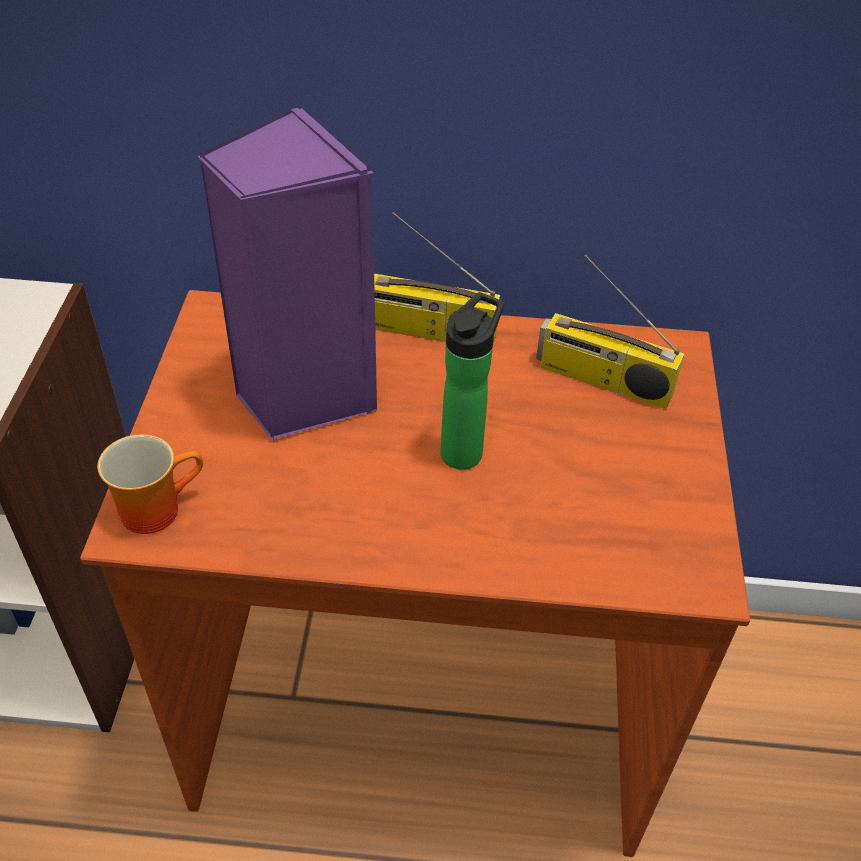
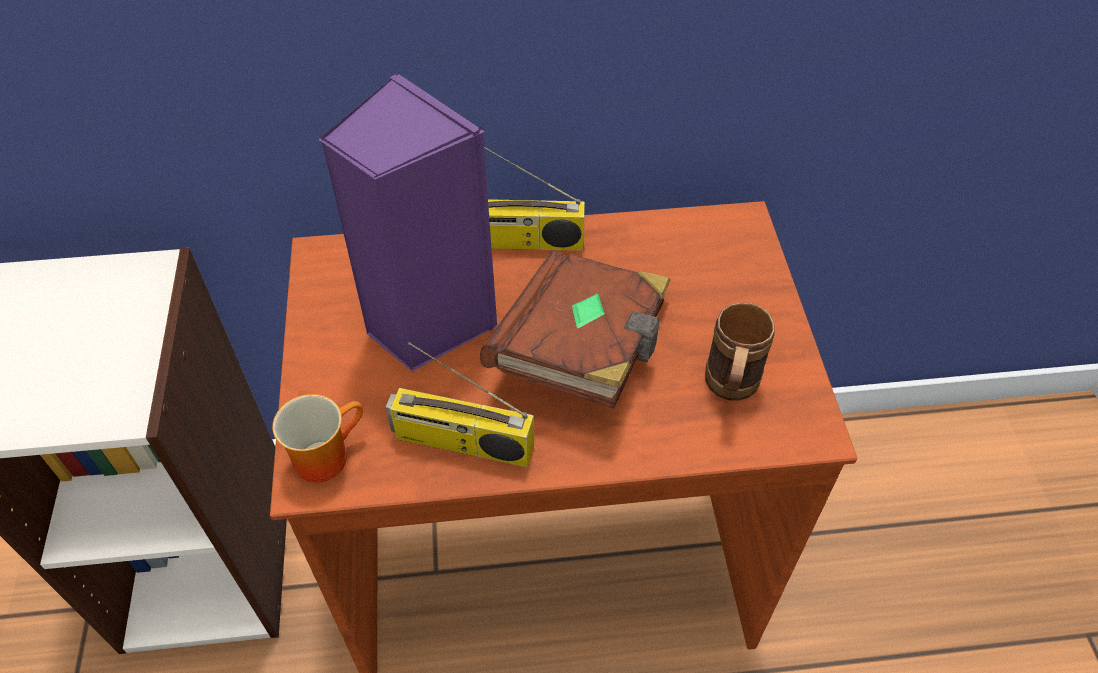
camera: 10 degrees left, 5 degrees up
bottle [440,292,504,470] -> brown book [480,250,671,409]
radio [536,255,684,409] -> radio moved to [385,342,534,467]
none -> brown mug [705,302,775,401]

